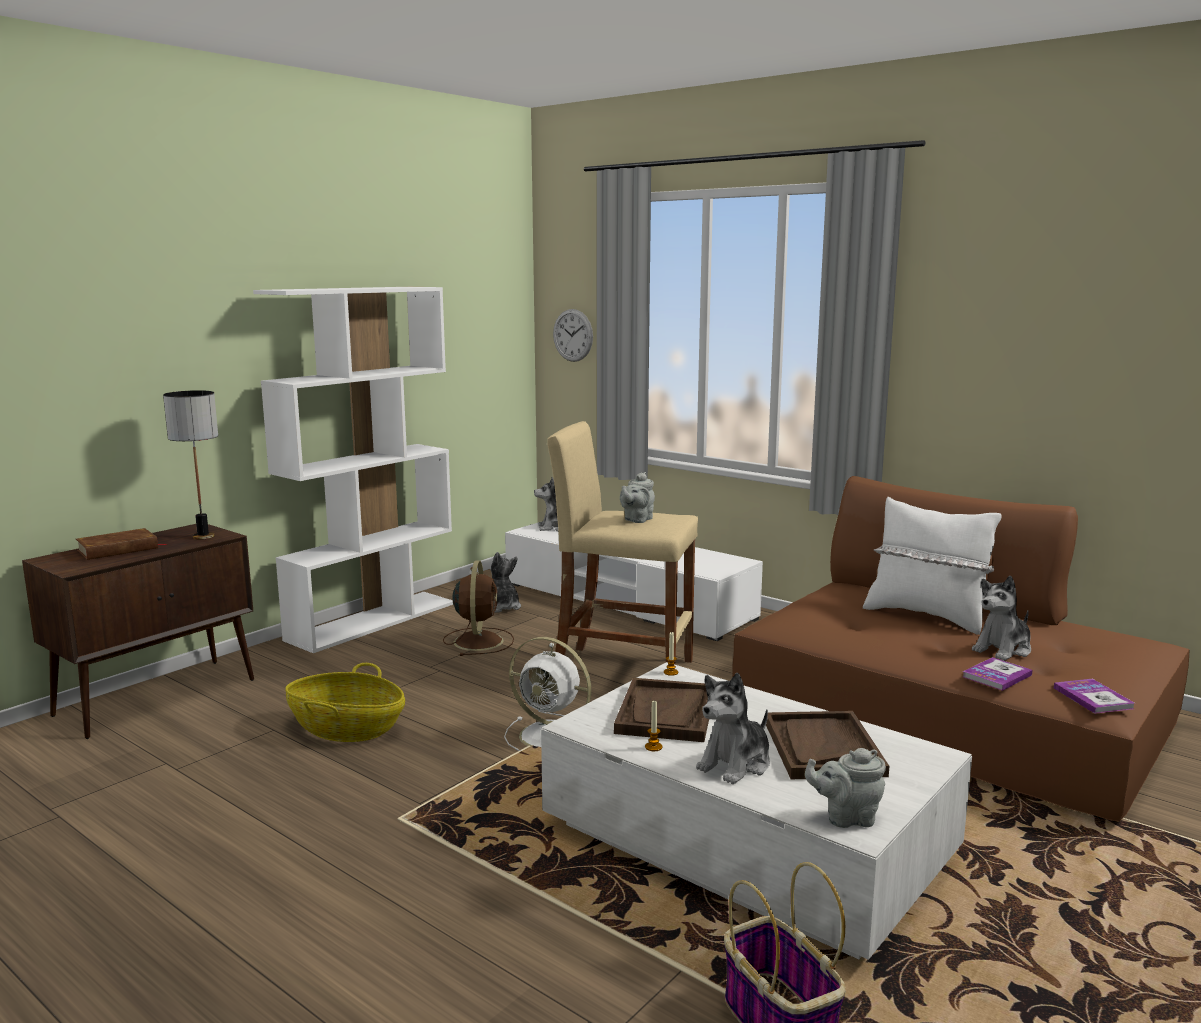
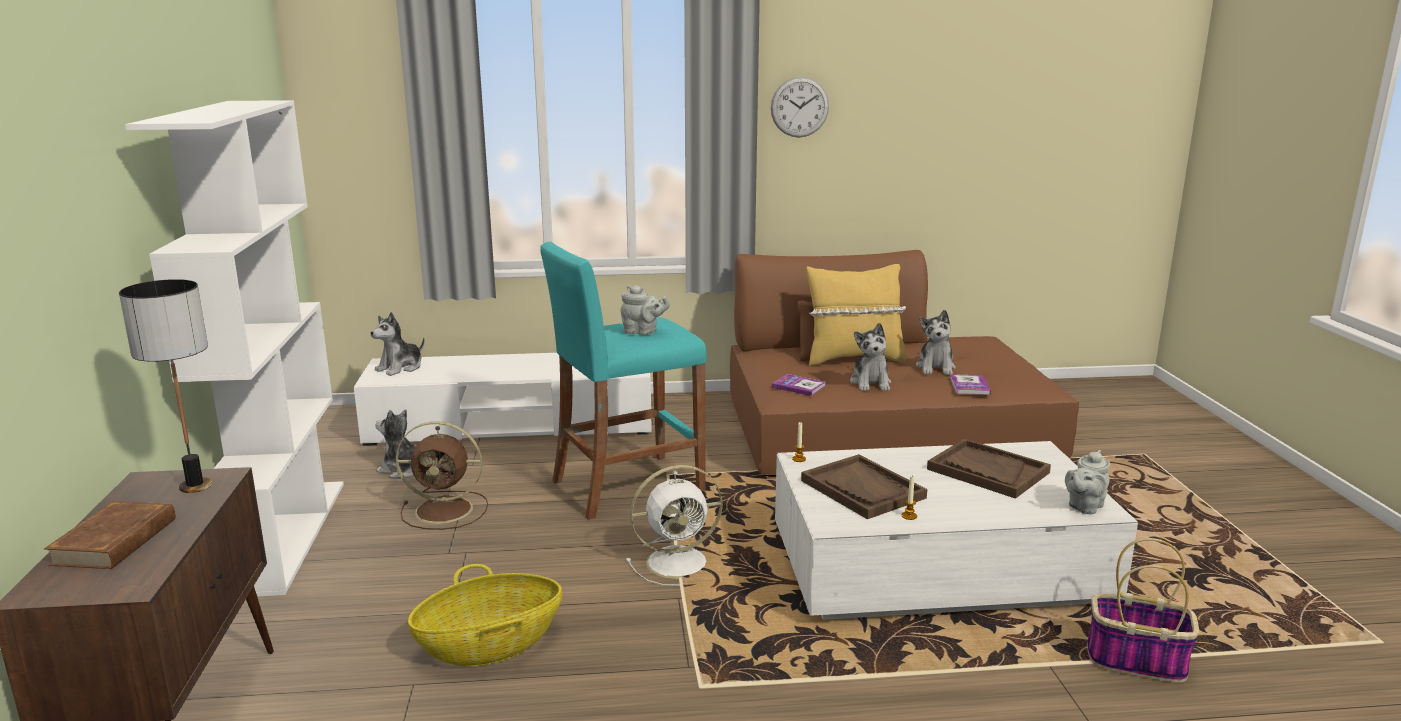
camera: 45 degrees left, 5 degrees up
brown fan [443,561,514,656] -> brown fan turned 135 degrees clockwise [396,421,488,530]
beige stool [547,421,698,664] -> turquoise stool [540,242,707,520]
wall clock [553,309,593,362] -> wall clock moved to [771,77,829,137]
grey teapot [620,472,655,523] -> grey teapot turned 60 degrees counterclockwise [620,285,670,335]
plush toy [696,673,770,784] -> plush toy moved to [850,323,891,391]
white pillow [863,497,1002,635] -> yellow pillow [807,264,907,366]
book [1054,679,1134,714] -> book moved to [772,374,826,396]

